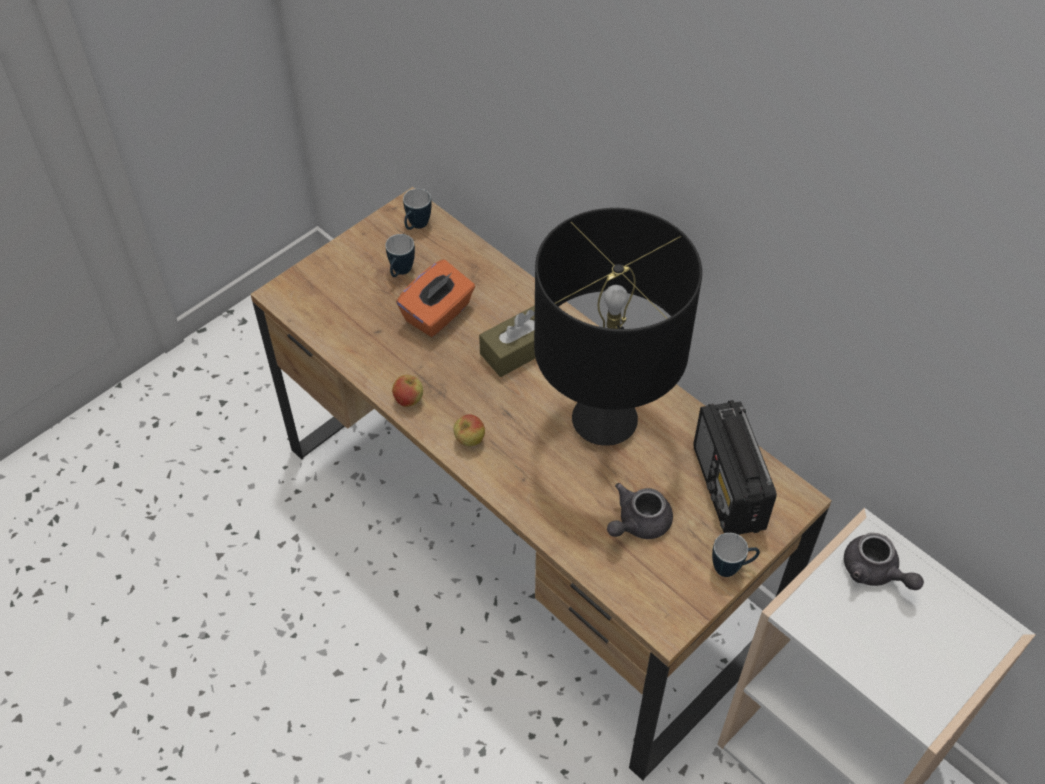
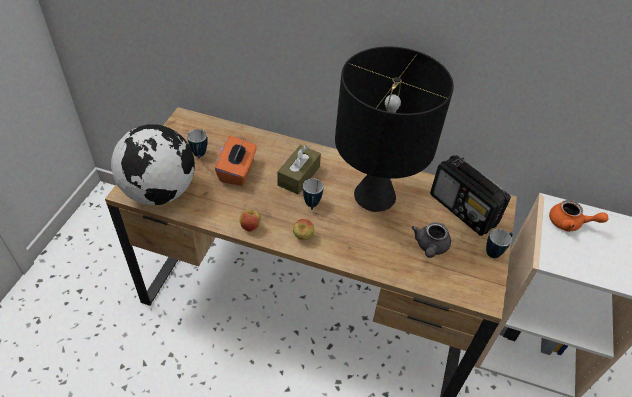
camera: 30 degrees left, 5 degrees down
mug [403,188,432,230] -> mug moved to [303,179,323,210]
grey teapot [844,533,924,590] -> orange teapot [549,200,608,232]
none -> globe [111,125,195,205]

